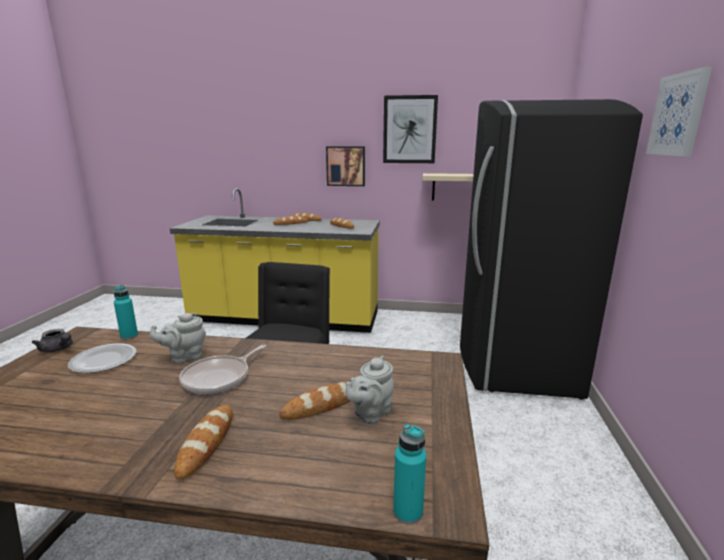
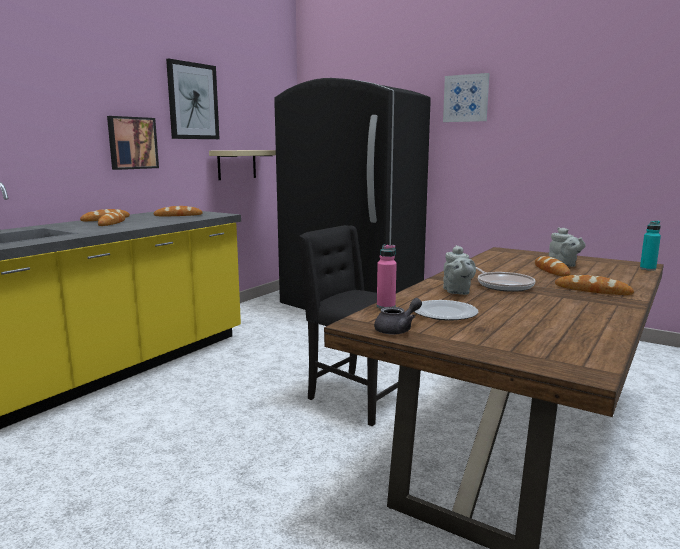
camera: 65 degrees left, 5 degrees down
turquoise bottle [114,285,138,340] -> pink bottle [377,244,397,309]

